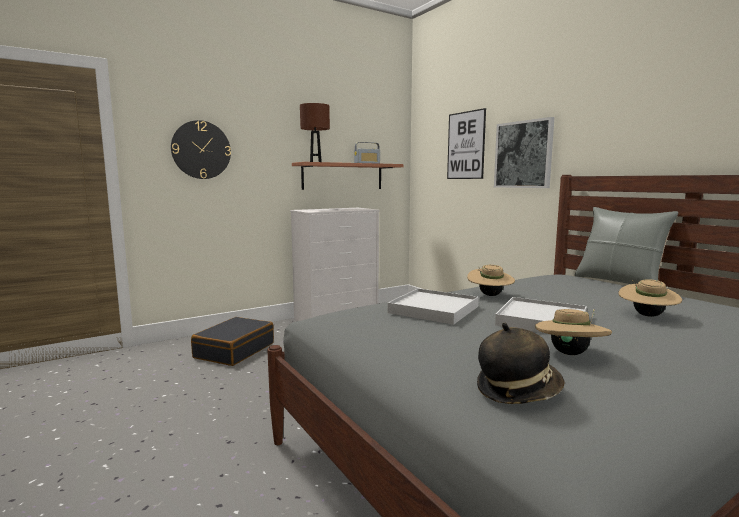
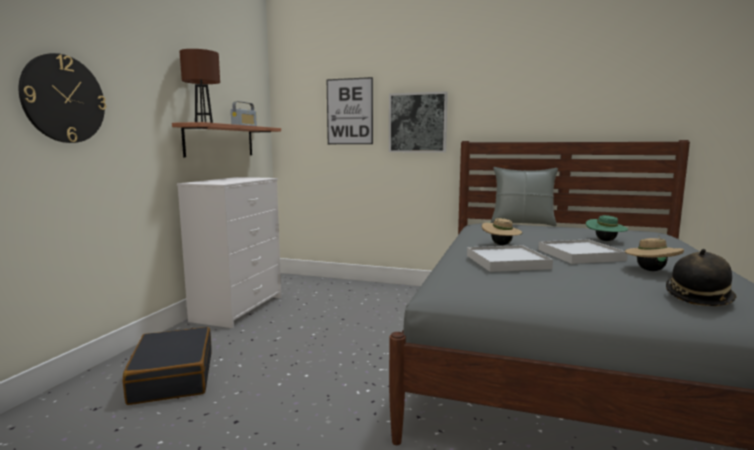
camera: 40 degrees left, 0 degrees up
beige hat [618,279,682,317] -> green hat [586,215,628,241]

